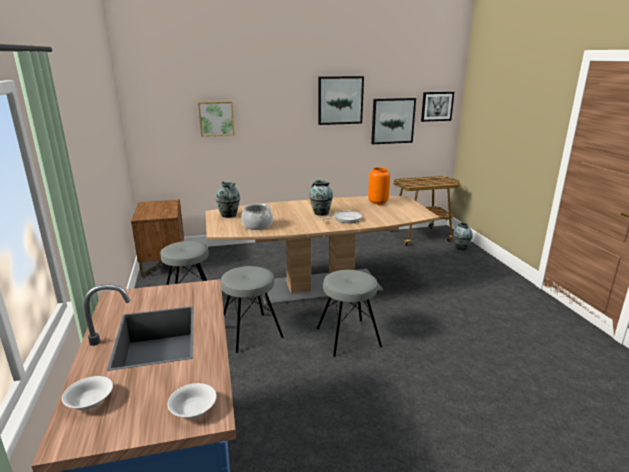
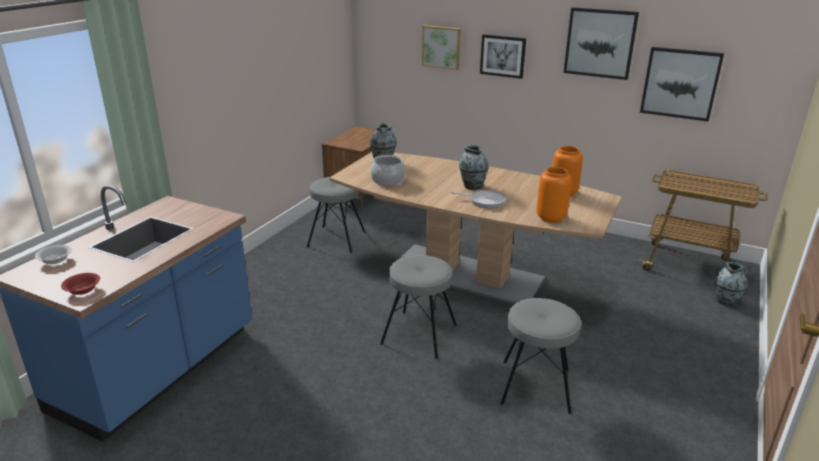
camera: 40 degrees right, 5 degrees up
white bowl [168,383,217,419] -> red bowl [61,273,100,295]
grey stool [221,266,284,353] -> grey stool moved to [500,298,581,414]
picture [421,92,454,122] -> picture moved to [480,34,526,79]
none -> orange vase [537,167,572,223]

